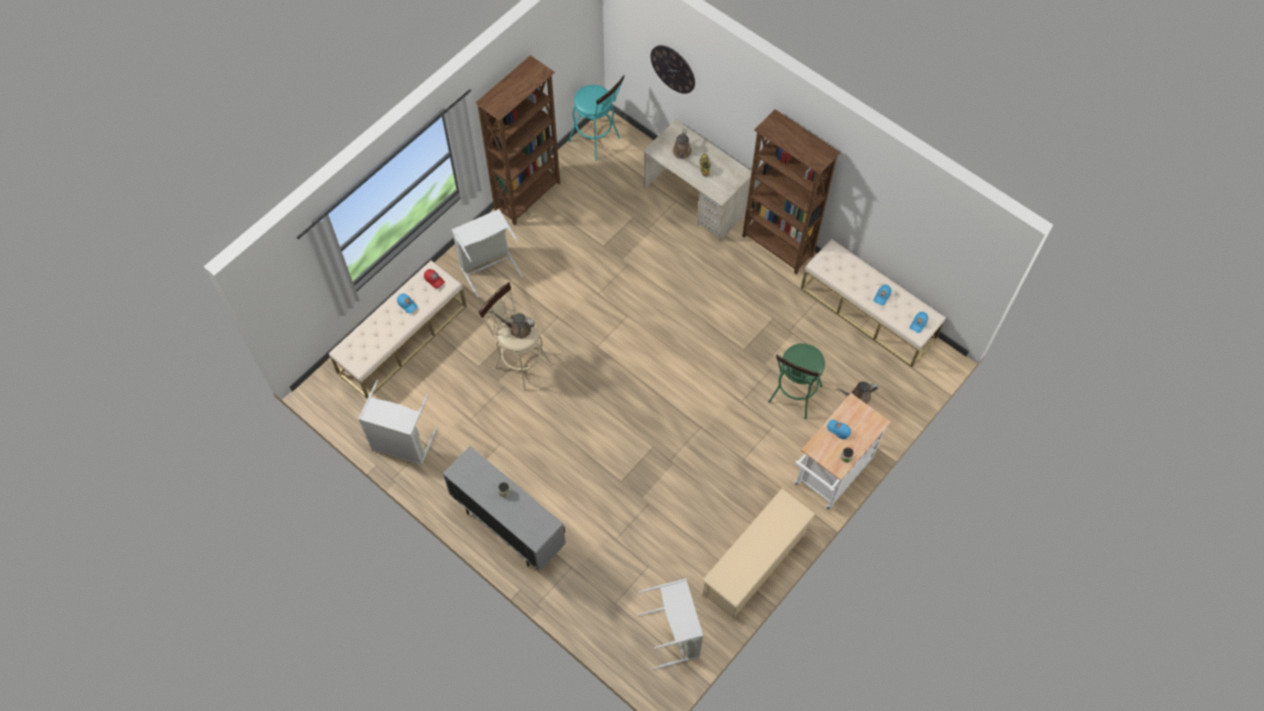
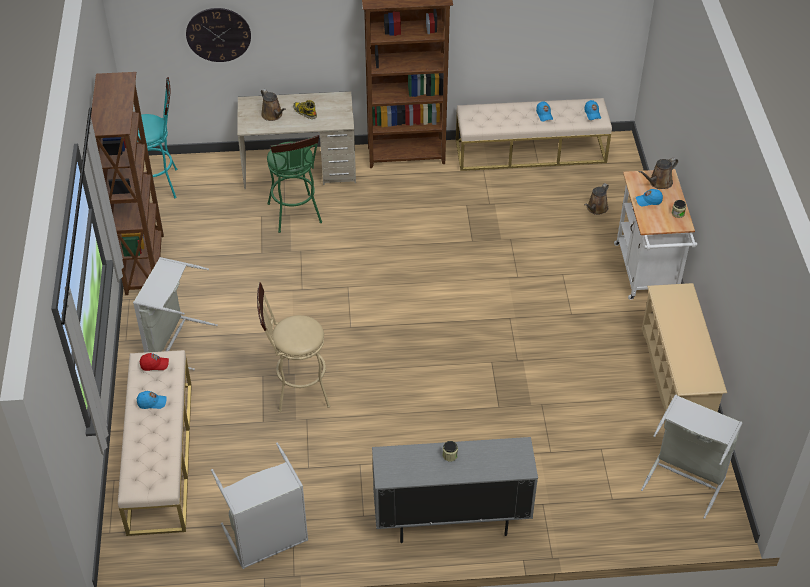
camera: 45 degrees left, 15 degrees down
brown watering can [490,310,535,339] -> brown watering can moved to [638,157,678,189]
green stool [768,343,825,419] -> green stool moved to [267,135,322,233]

